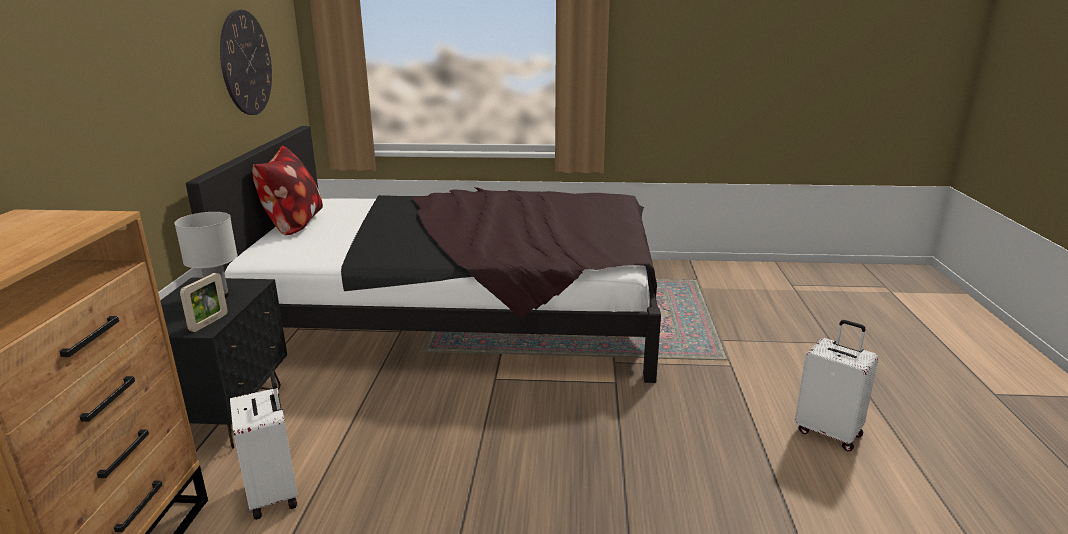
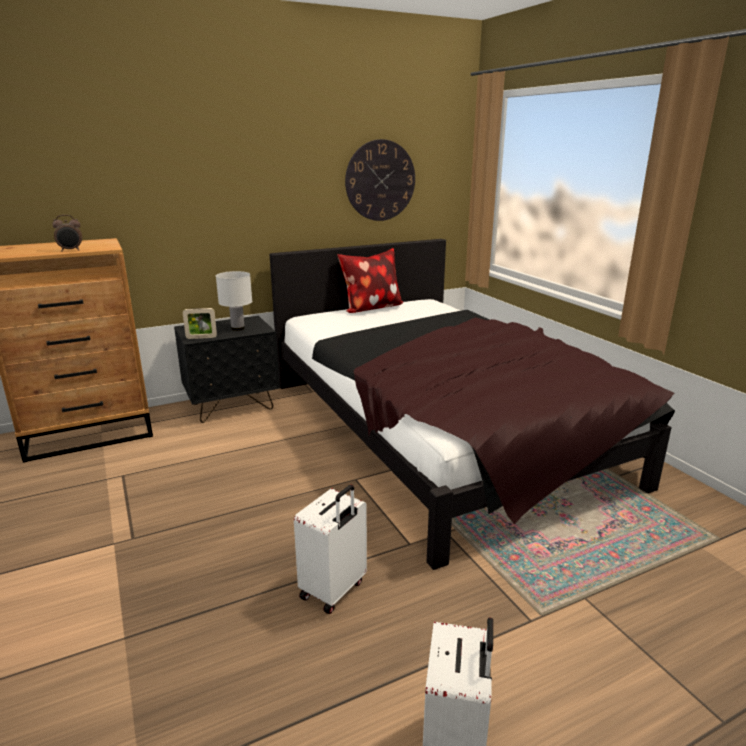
camera: 60 degrees right, 0 degrees up
white suitcase [230,371,298,520] -> white suitcase moved to [294,485,367,614]
none -> alarm clock [52,215,82,251]

